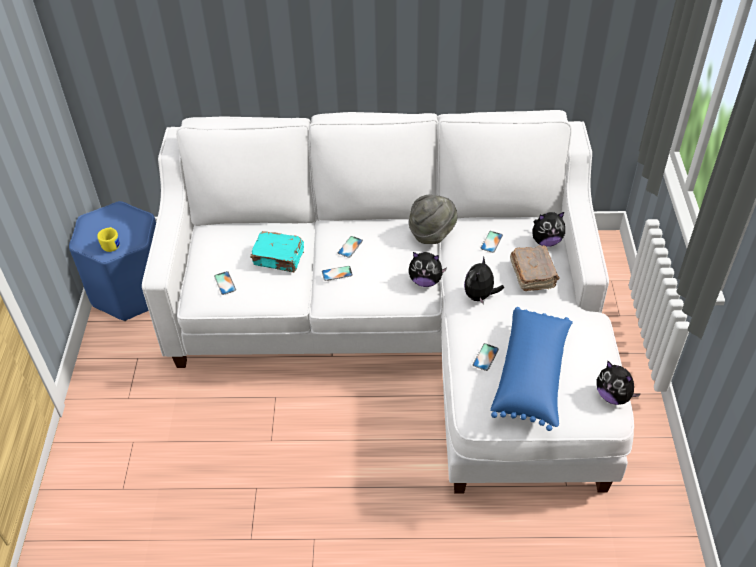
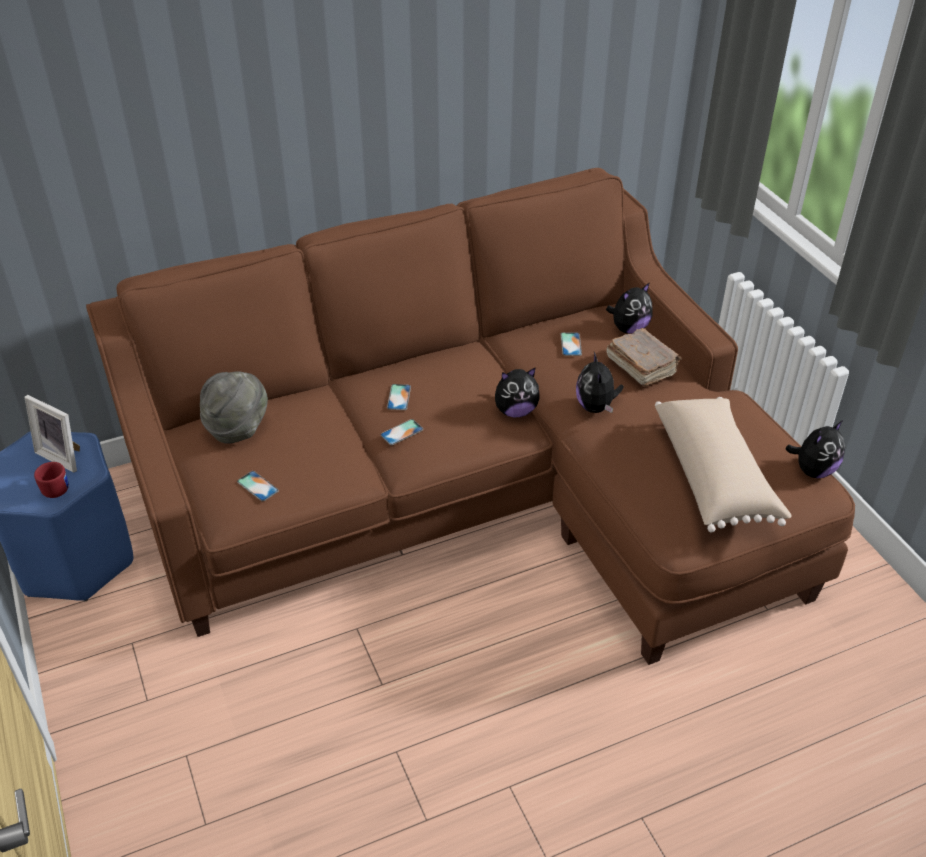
camera: 25 degrees left, 5 degrees down
yellow mug [97,227,120,252] -> red mug [34,462,69,498]
white sofa [142,110,634,494] -> brown sofa [86,168,855,665]
turquoise book [250,231,304,273] -> none
grey hat [409,195,457,244] -> grey hat moved to [200,372,268,444]
phone [473,343,499,371] -> none
blue pillow [490,307,573,431] -> beige pillow [655,397,792,533]
plush toy [597,361,640,405] -> plush toy turned 60 degrees counterclockwise [785,420,845,478]
none -> picture frame [25,395,80,472]

